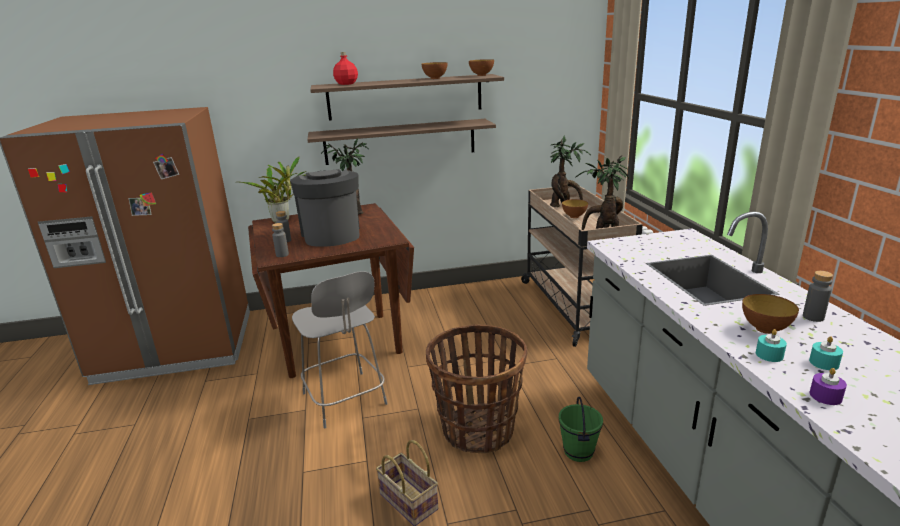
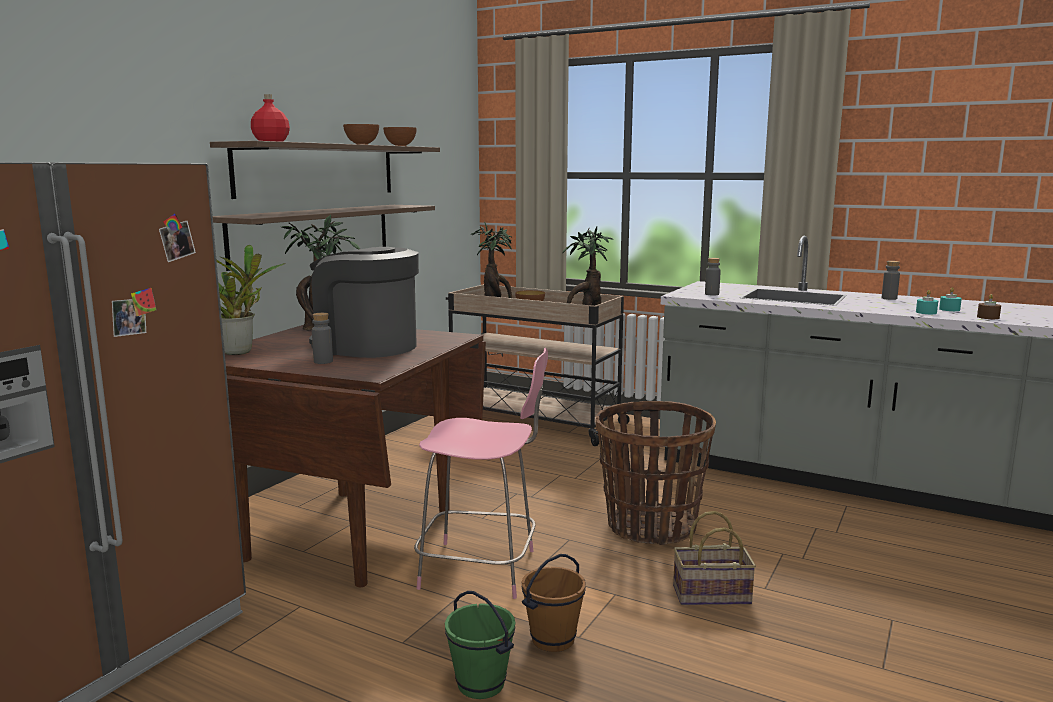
camera: 50 degrees left, 10 degrees down
grey bottle [272,223,289,257] -> grey bottle moved to [705,258,721,296]
grey chair [292,271,388,428] -> pink chair [414,348,548,599]
green bucket [559,397,603,462] -> green bucket moved to [445,591,515,699]
bowl [742,294,799,334] -> none
purple candle [810,368,847,405] -> brown candle [977,294,1001,319]
none -> brown bucket [521,554,586,652]

